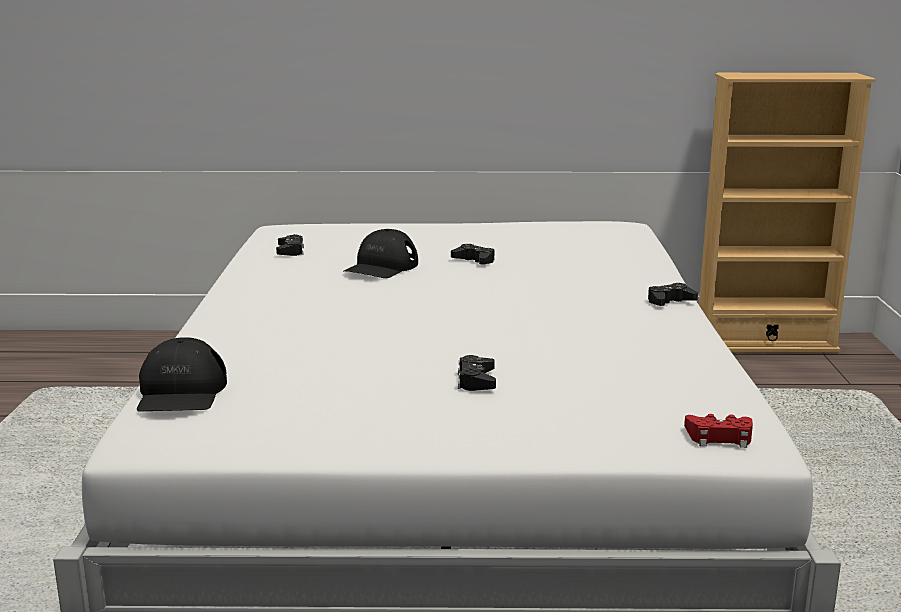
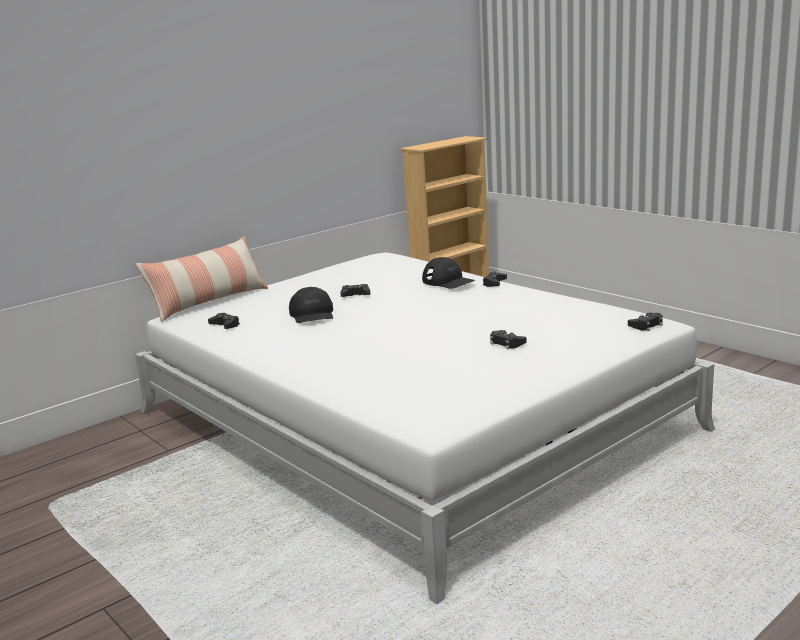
camera: 40 degrees left, 0 degrees up
black cap [137,337,227,412] -> black cap moved to [422,257,476,289]
red game controller [684,414,753,448] -> black game controller [628,312,663,331]
none -> pillow [135,237,268,322]

